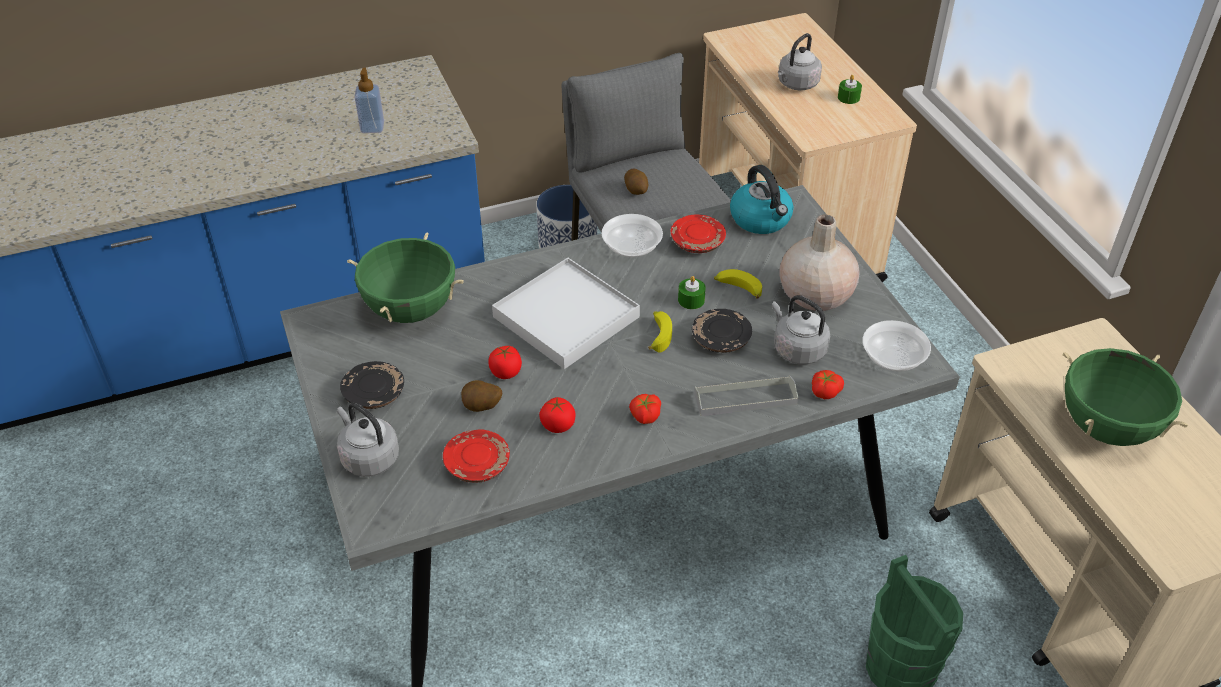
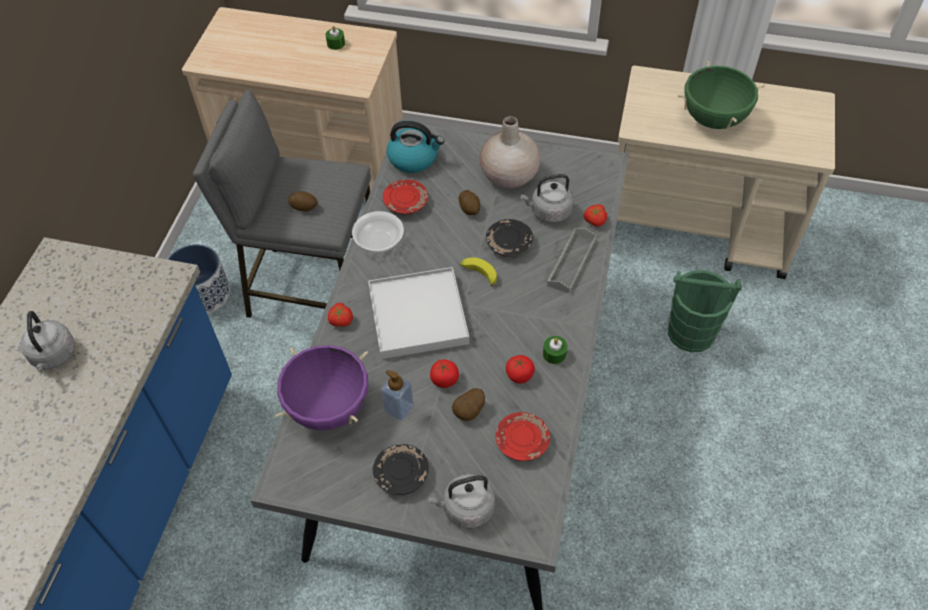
camera: 55 degrees left, 10 degrees up
green cooking pot [347,233,464,323] -> purple cooking pot [275,345,368,431]
soap dispenser [354,68,384,133] -> soap dispenser moved to [381,370,414,420]
tomato [629,394,661,424] -> tomato moved to [328,303,353,327]
green candle [678,276,706,309] -> green candle moved to [543,336,567,364]
banana [714,269,762,299] -> potato [459,190,480,215]
grey kettle [778,33,822,90] -> grey kettle moved to [20,311,75,370]
bowl [863,320,931,372] -> none

